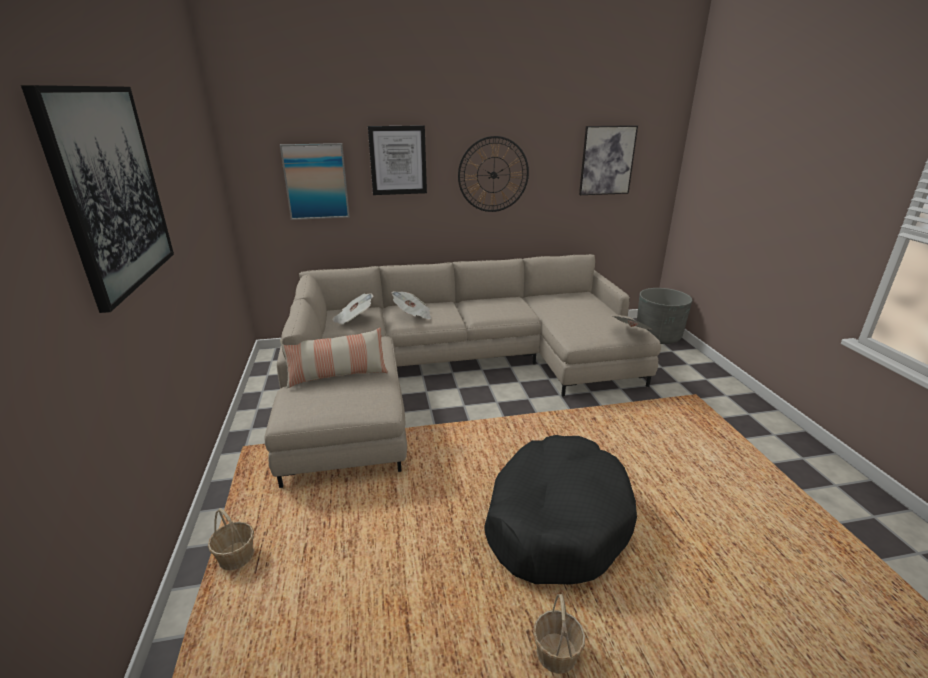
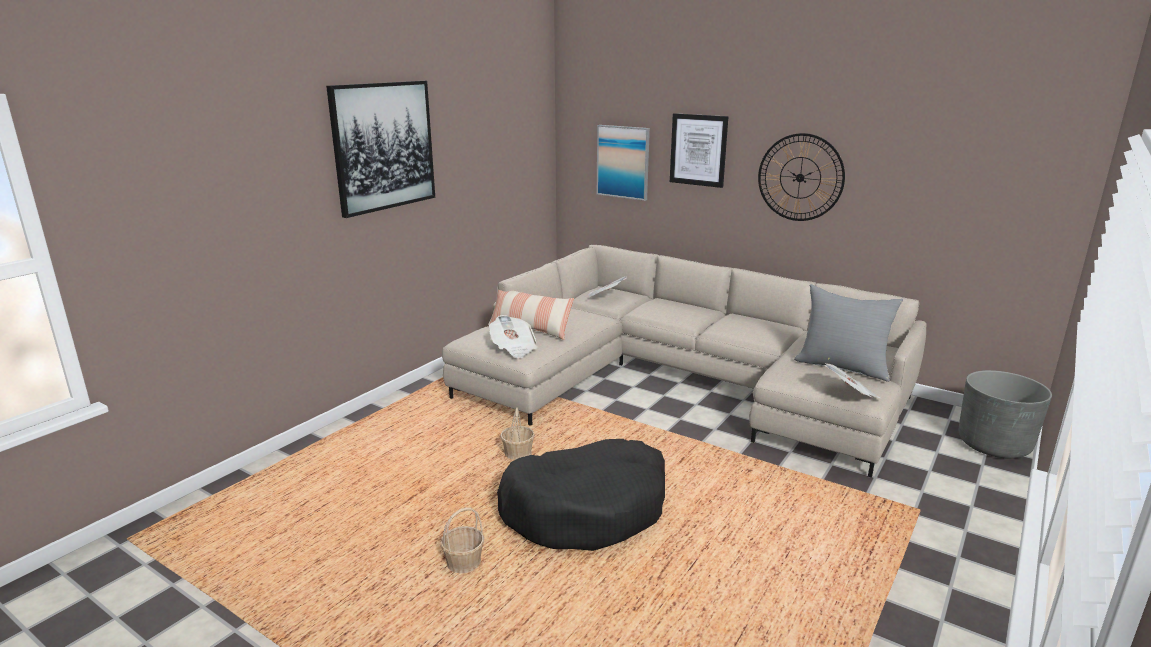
camera: 45 degrees right, 5 degrees down
basket [208,508,254,570] -> basket moved to [500,407,535,460]
newspaper [392,291,431,320] -> newspaper moved to [489,315,538,359]
picture [579,125,638,195] -> none
none -> grey pillow [794,284,903,382]

